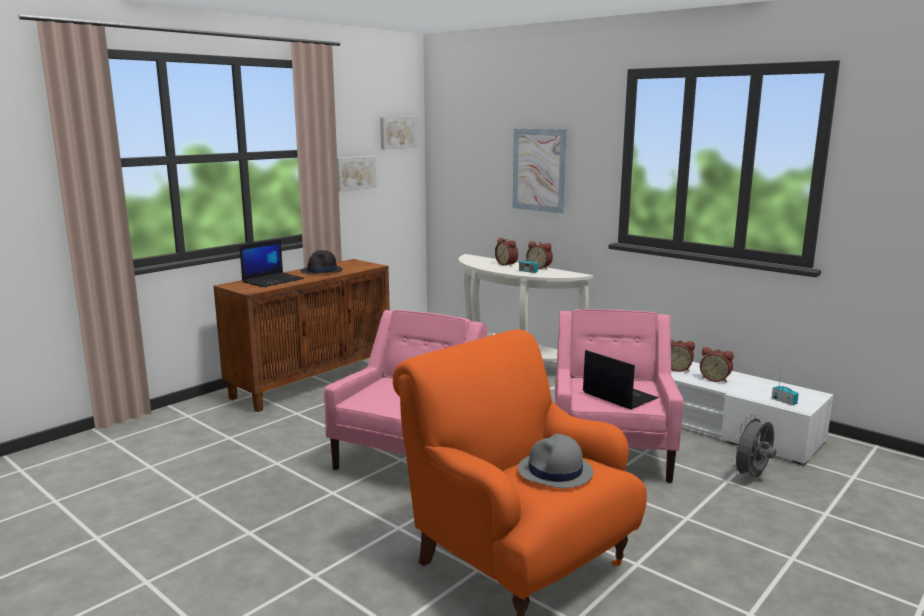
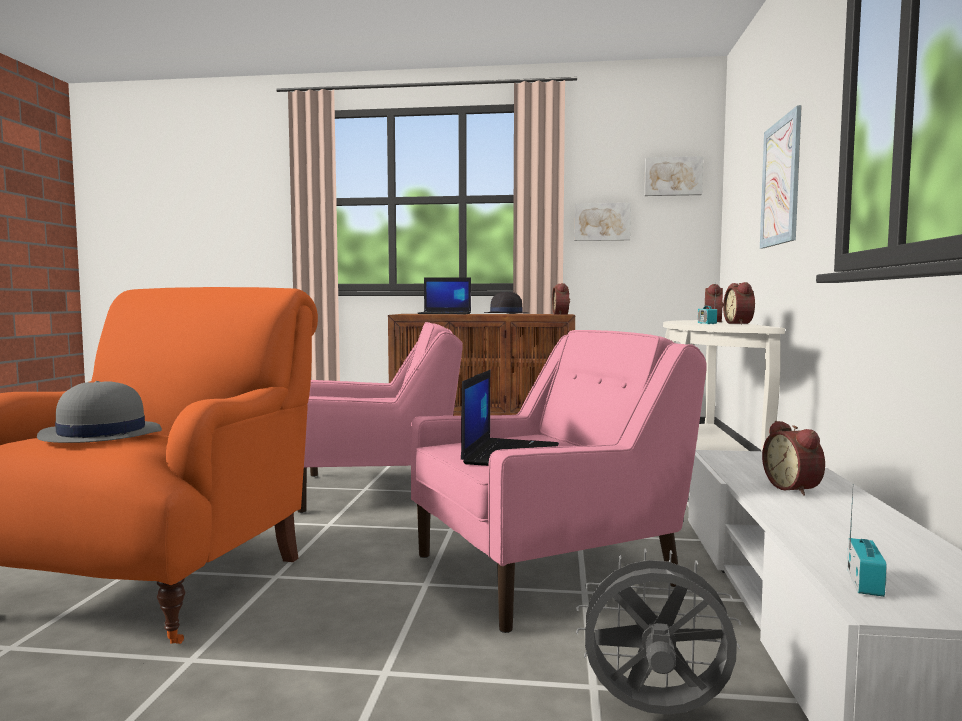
camera: 55 degrees right, 10 degrees down
alarm clock [700,347,734,383] -> alarm clock moved to [552,283,570,315]

